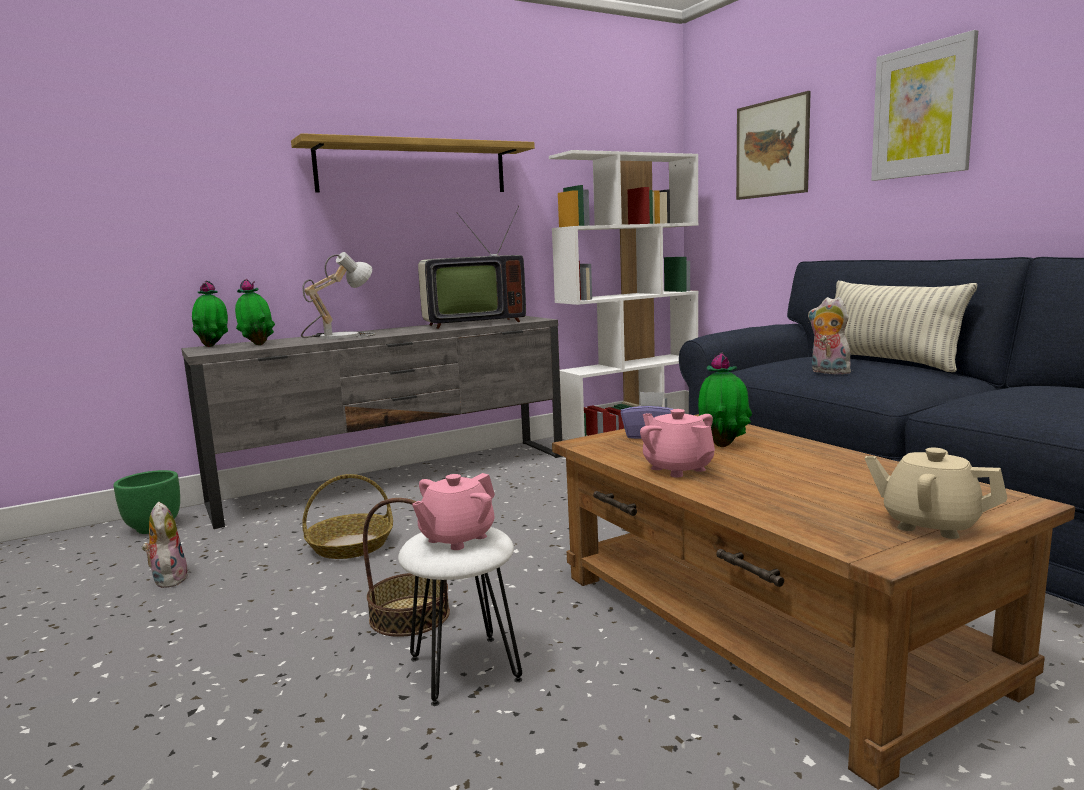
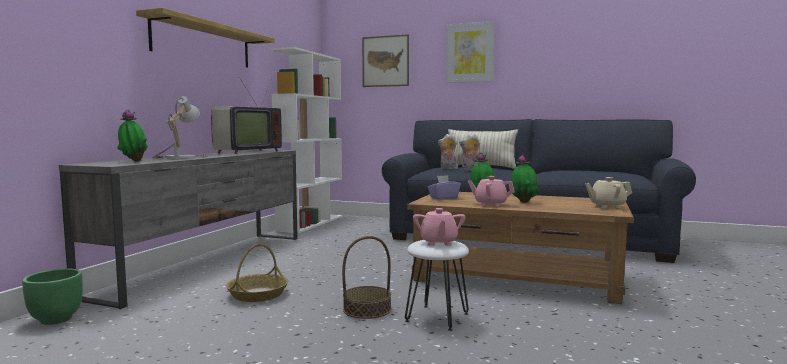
camera: 40 degrees left, 5 degrees down
plush toy [142,502,189,588] -> plush toy moved to [438,134,458,169]
potted plant [192,281,228,347] -> potted plant moved to [511,155,538,203]

